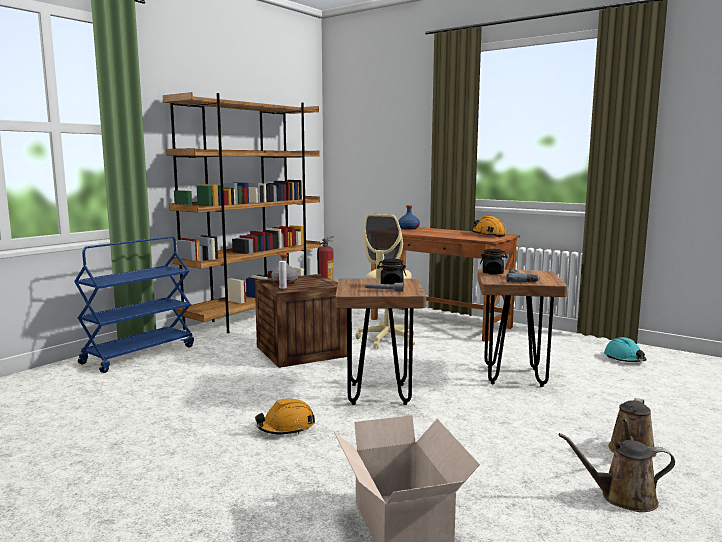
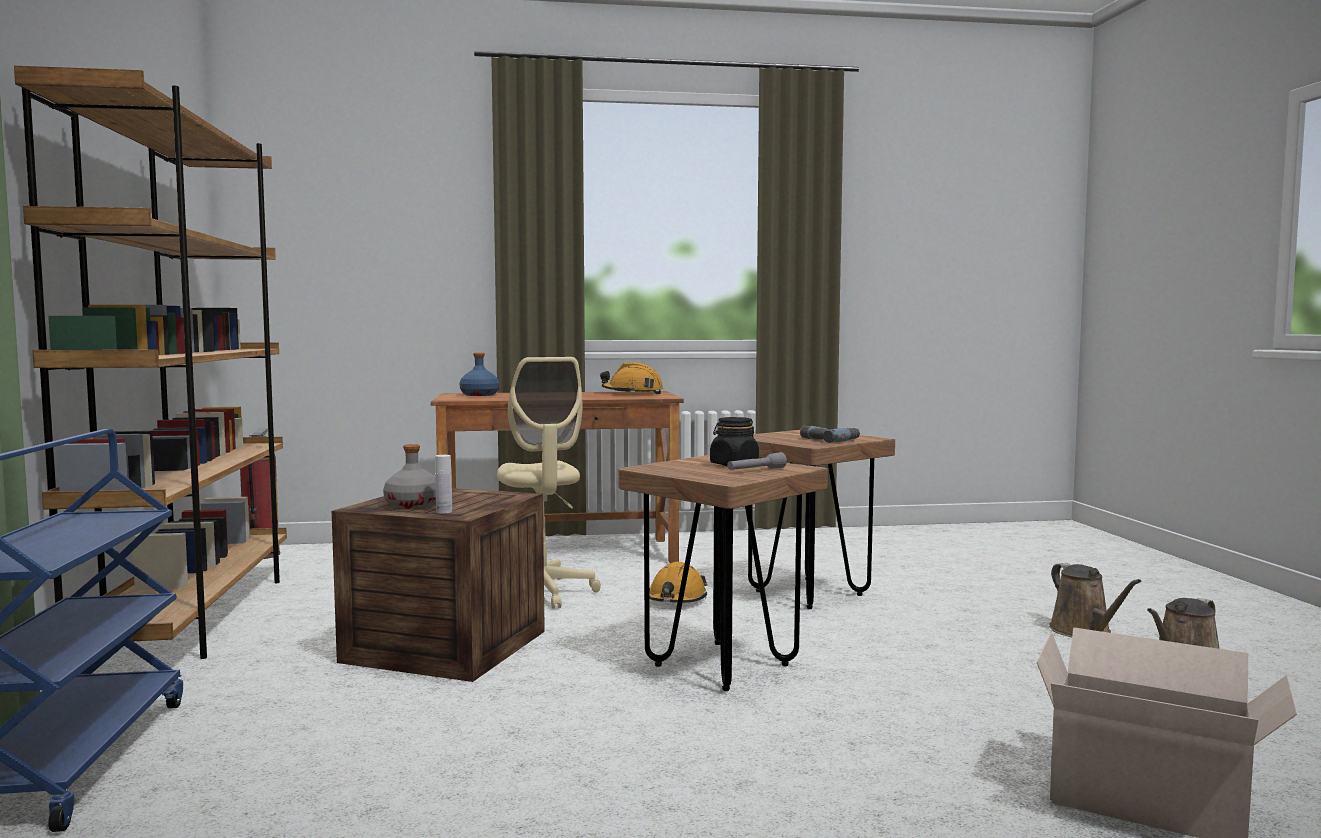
camera: 45 degrees left, 5 degrees down
orange hard hat [255,399,315,434] -> orange hard hat moved to [649,562,707,603]
black jar [480,249,507,275] -> none
turquoise hard hat [604,337,647,362] -> none

